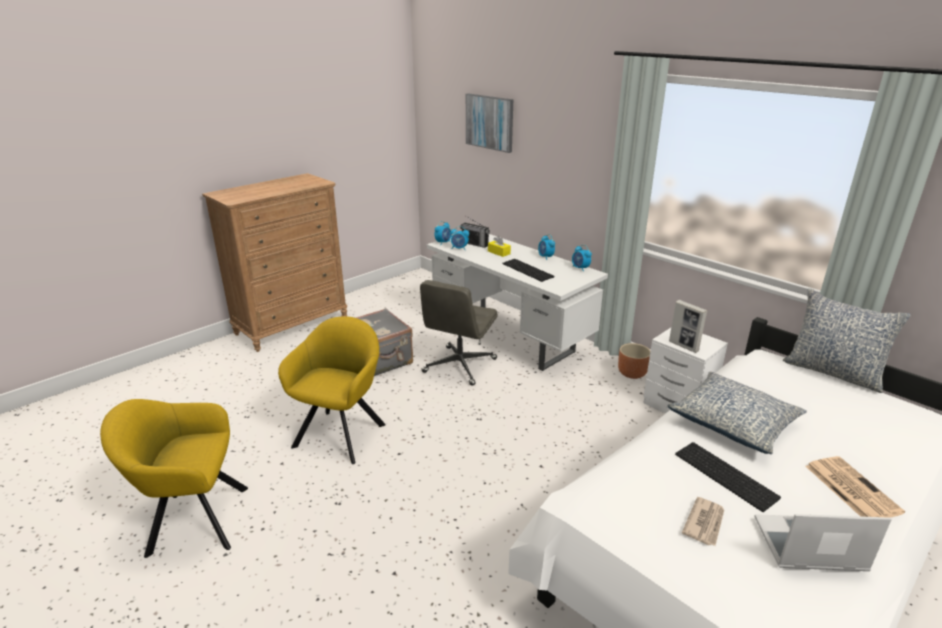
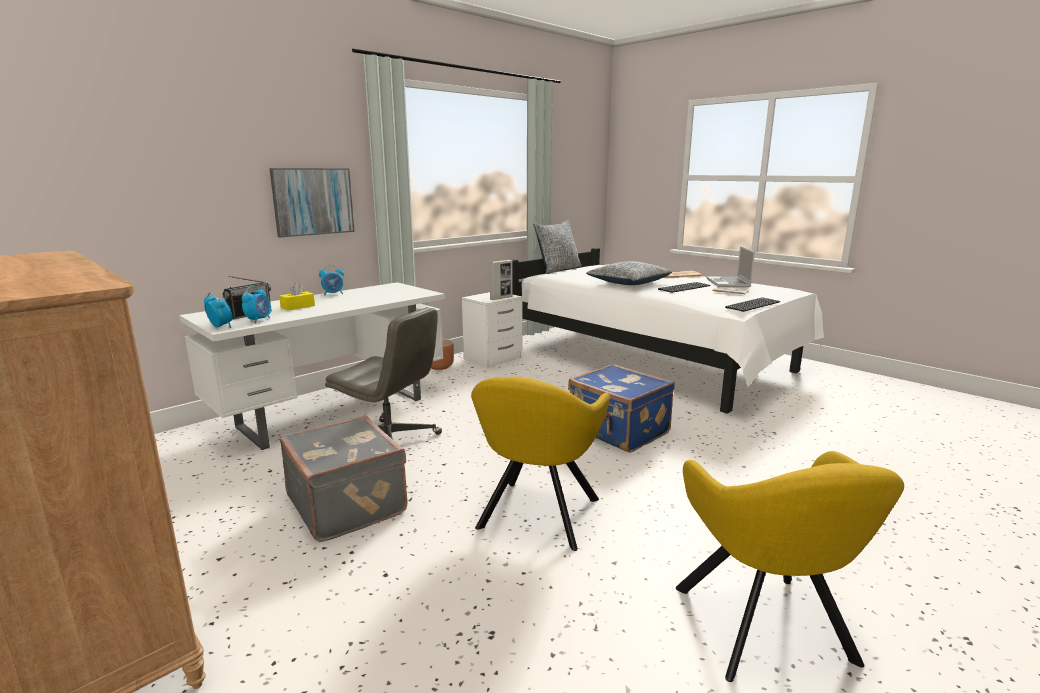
camera: 90 degrees left, 10 degrees down
yellow armchair [278,316,386,464] -> yellow armchair turned 90 degrees counterclockwise [471,377,610,551]
picture [466,93,513,153] -> picture moved to [269,168,355,237]
keyboard [502,259,554,282] -> keyboard moved to [725,297,780,312]
alarm clock [572,245,592,271] -> none
none -> blue suitcase [568,364,675,453]

